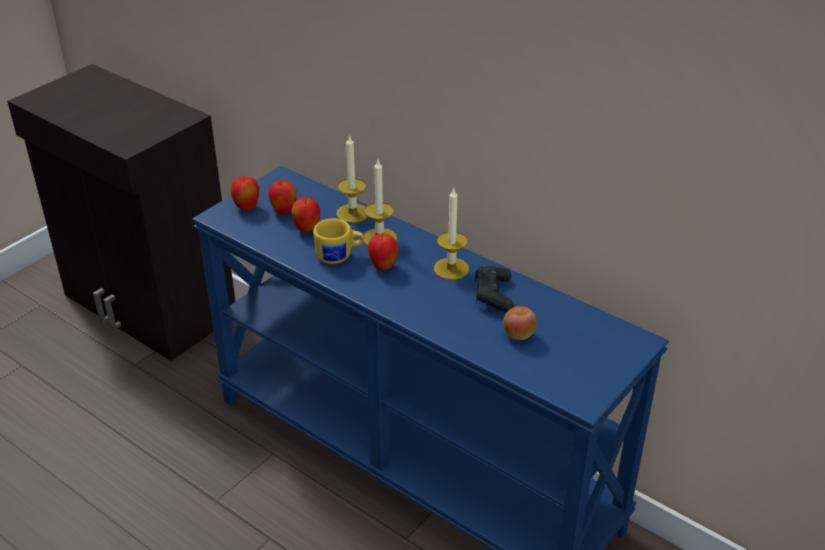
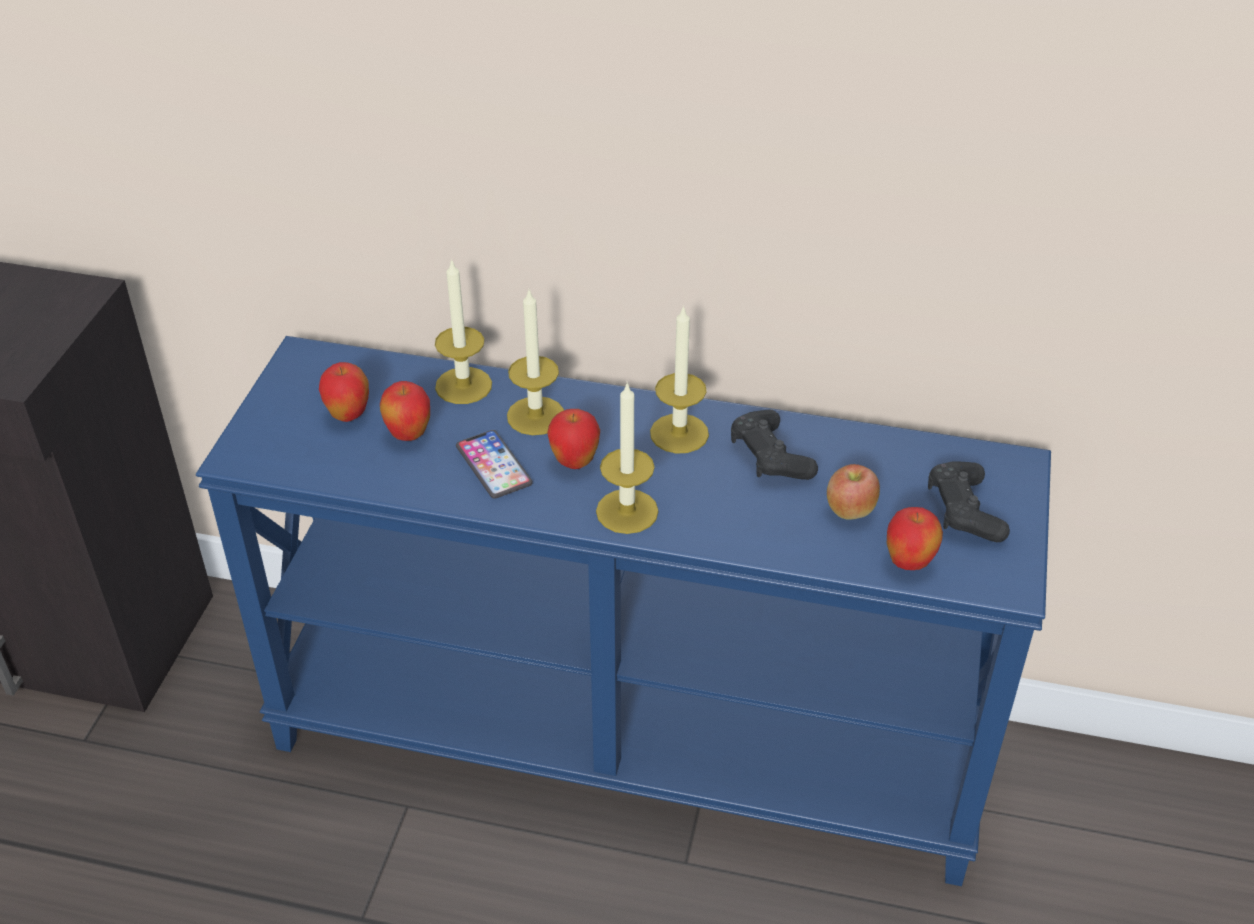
camera: 25 degrees left, 5 degrees up
apple [230,176,259,210] -> apple moved to [887,507,943,570]
yellow mug [313,219,364,264] -> phone [456,430,533,499]
none -> candle [596,382,659,534]
none -> black game controller [928,461,1010,542]

